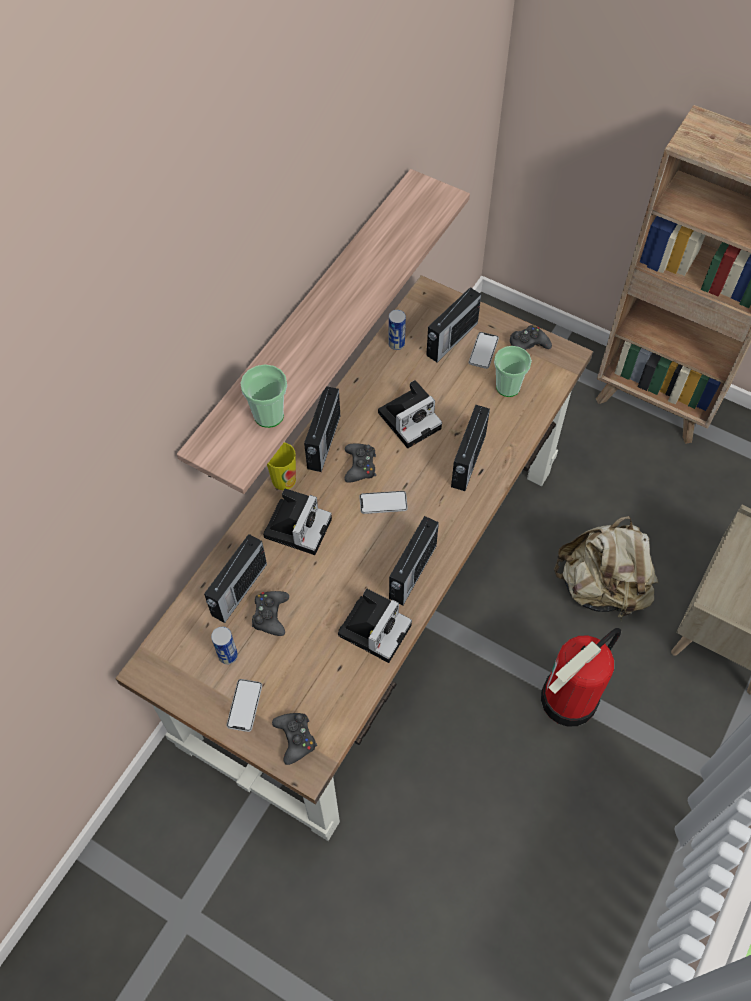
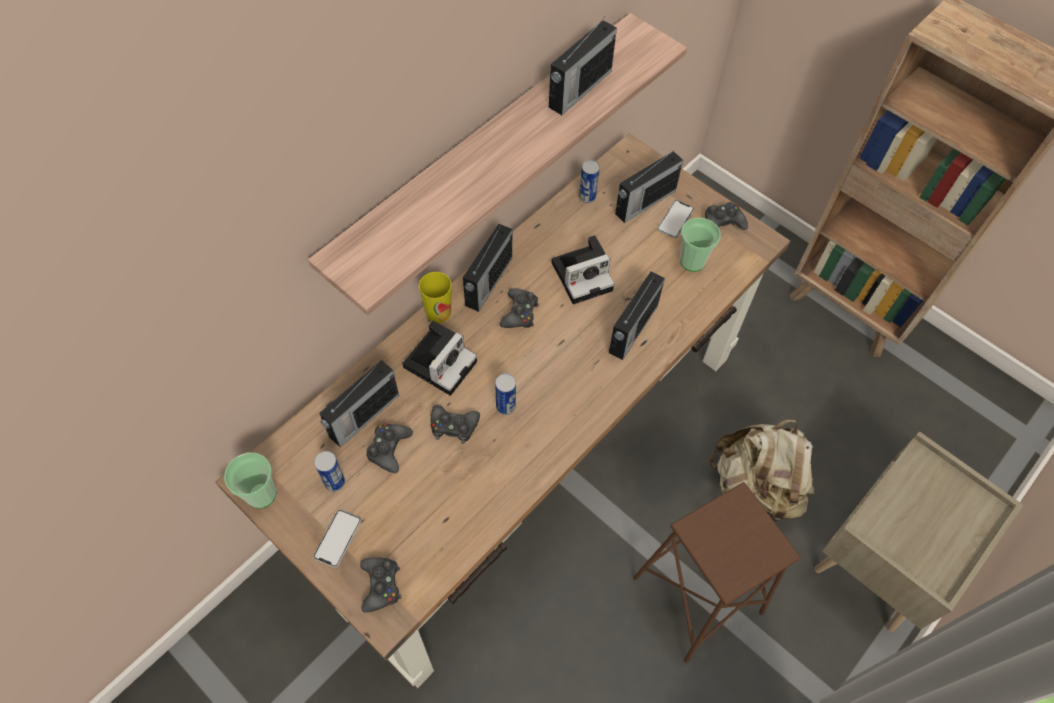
camera: 10 degrees right, 0 degrees up
cup [241,364,287,428] -> cup moved to [224,453,277,509]
camera [338,588,412,663] -> none
phone [359,491,408,514] -> none
radio [389,516,439,605] -> radio moved to [549,17,617,115]
fire extinguisher [541,628,621,727] -> brown stool [633,482,801,663]
none -> black game controller [431,405,480,444]
none -> can [495,374,516,415]

